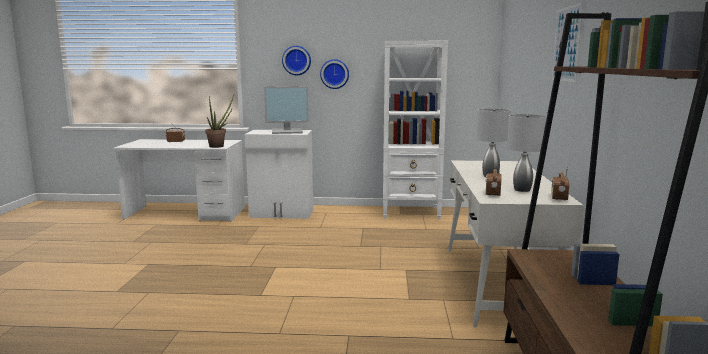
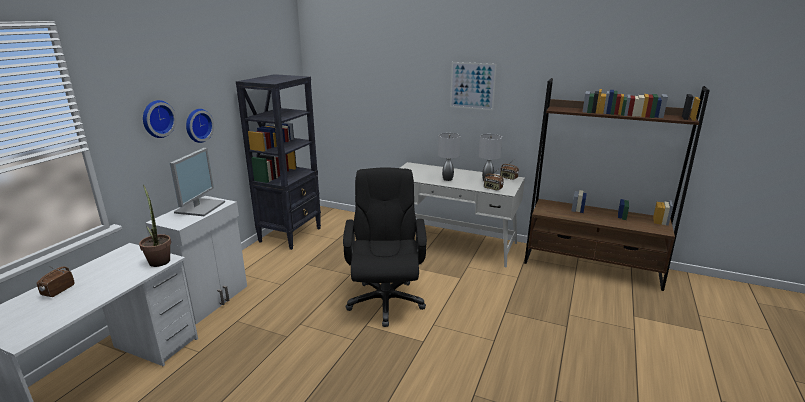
camera: 70 degrees left, 10 degrees up
white bookcase [383,41,448,220] -> black bookcase [236,74,321,250]
none -> black office chair [343,167,427,327]

